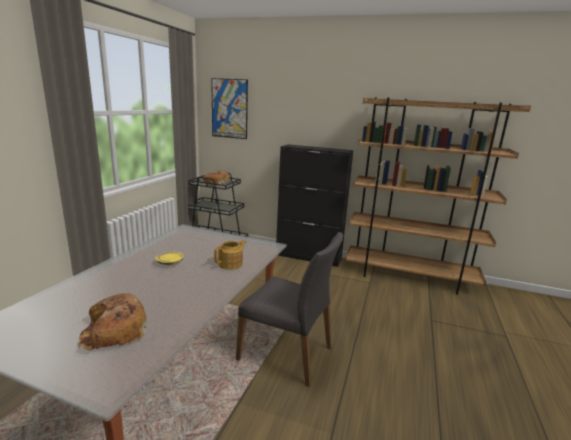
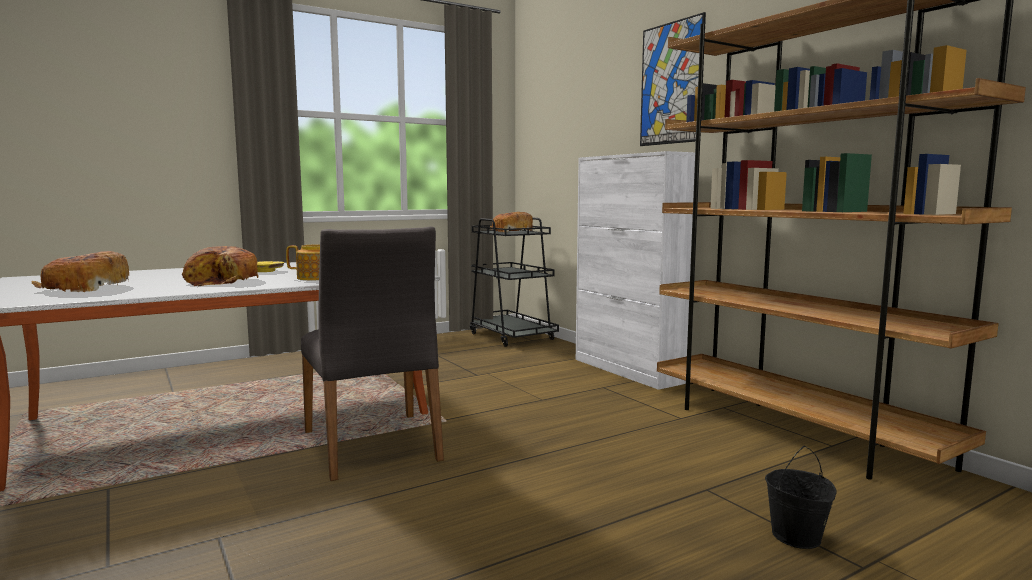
camera: 40 degrees right, 10 degrees down
picture [211,78,248,139] -> picture moved to [640,12,706,146]
black cabinet [276,144,353,267] -> white cabinet [576,151,695,390]
none -> bread [182,246,258,286]
none -> black bucket [765,446,837,549]

